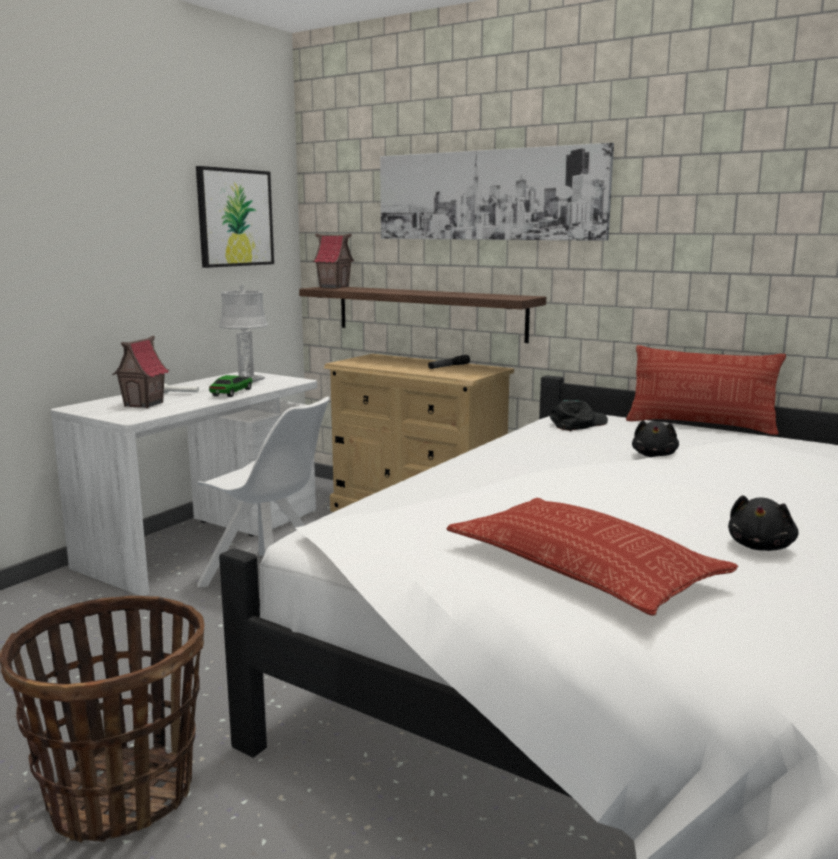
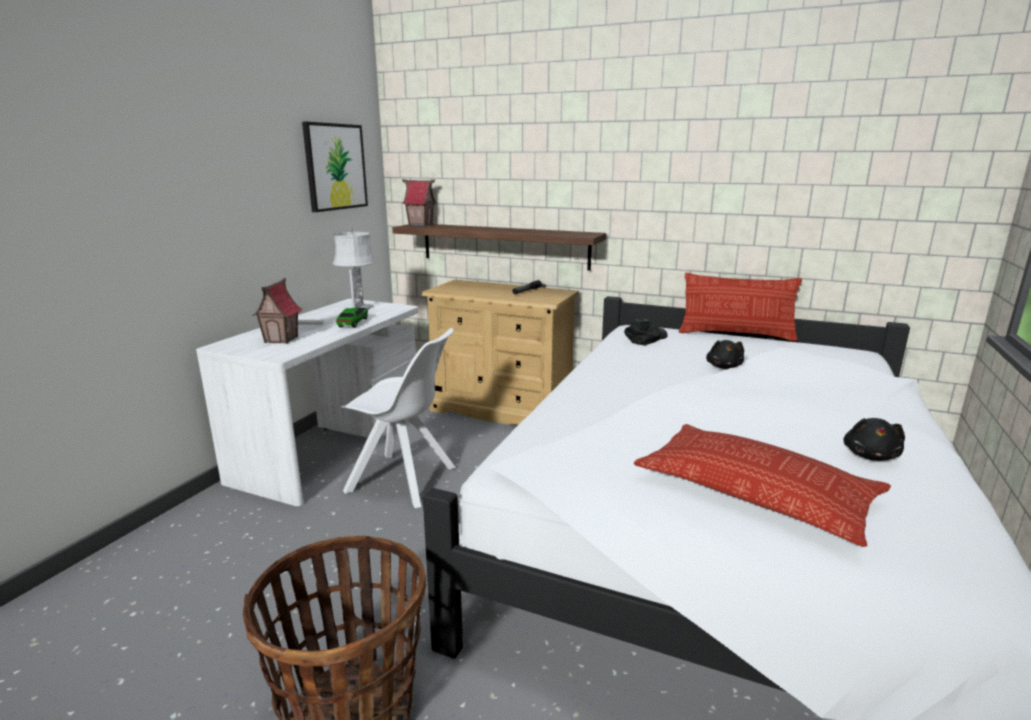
camera: 10 degrees left, 5 degrees up
picture [380,143,614,241] -> none

